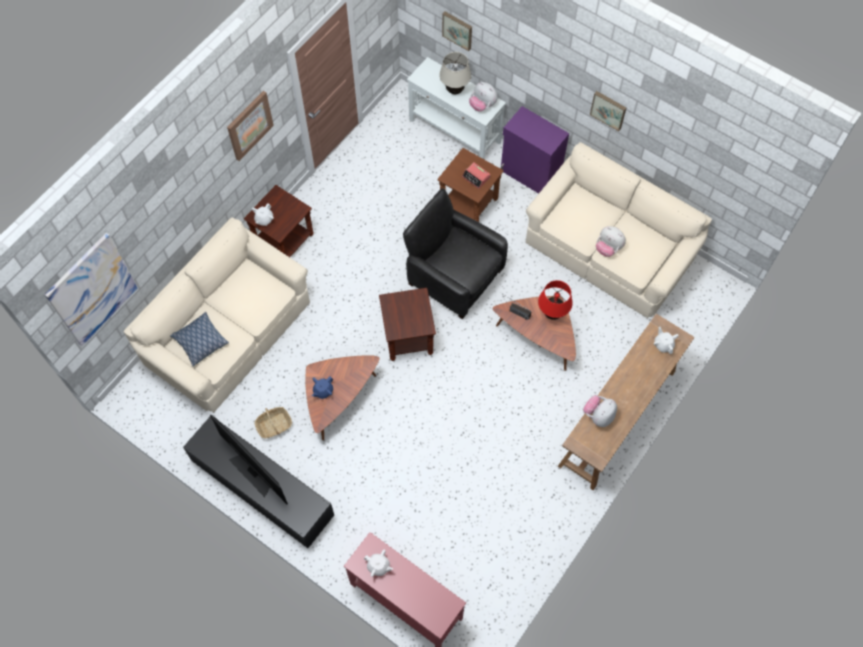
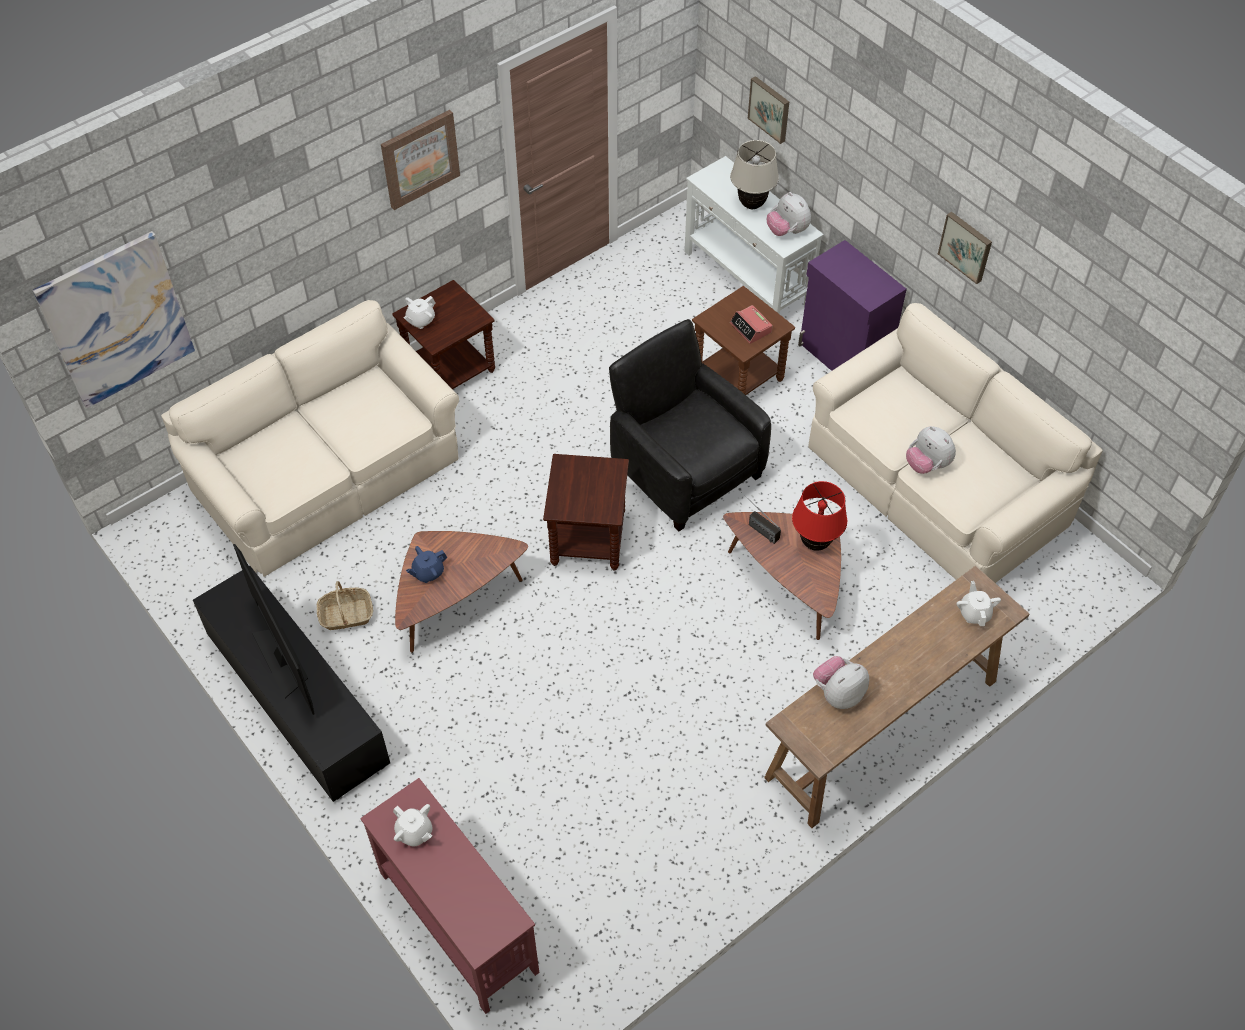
camera: 15 degrees right, 10 degrees down
pillow [170,312,229,366] -> none

